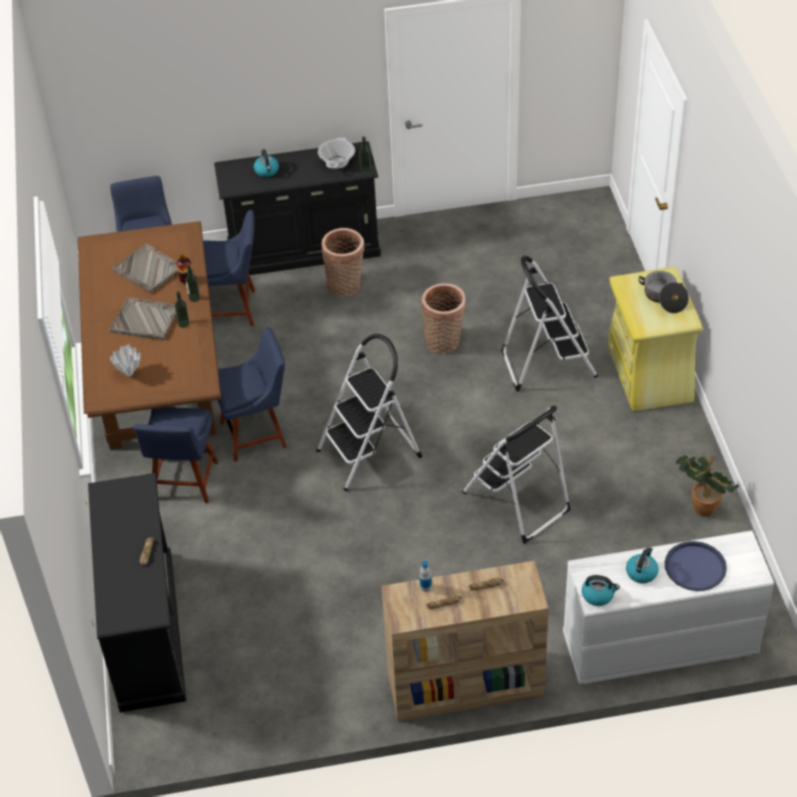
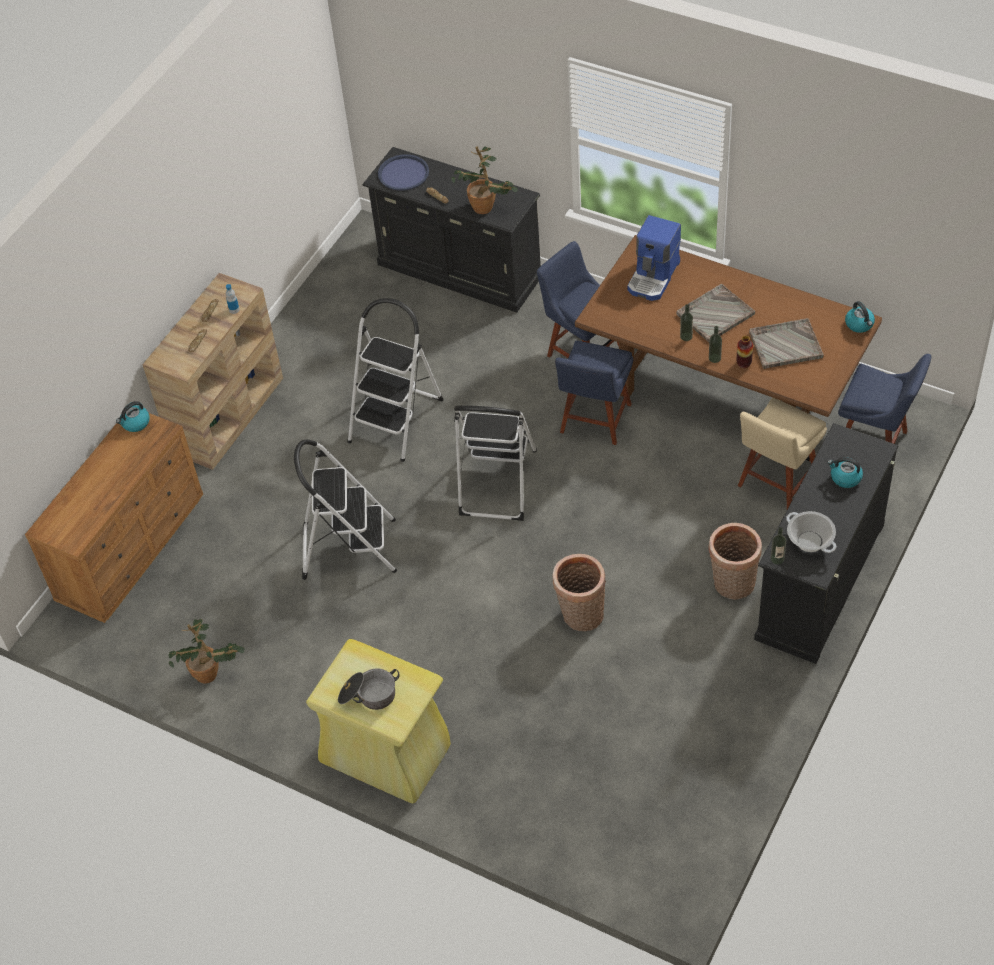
camera: 130 degrees right, 5 degrees up
white vase [110,344,140,377] -> coffee machine [627,215,681,301]
blue chair [203,210,255,326] -> beige chair [738,398,827,509]
step ladder [501,256,598,392] -> step ladder moved to [347,298,443,462]
white dresser [563,531,774,684] -> brown dresser [25,413,203,623]
kettle [626,547,659,583] -> kettle moved to [845,301,875,333]
blue tray [665,541,727,591] -> blue tray moved to [378,154,429,191]
none -> potted plant [451,146,518,214]

